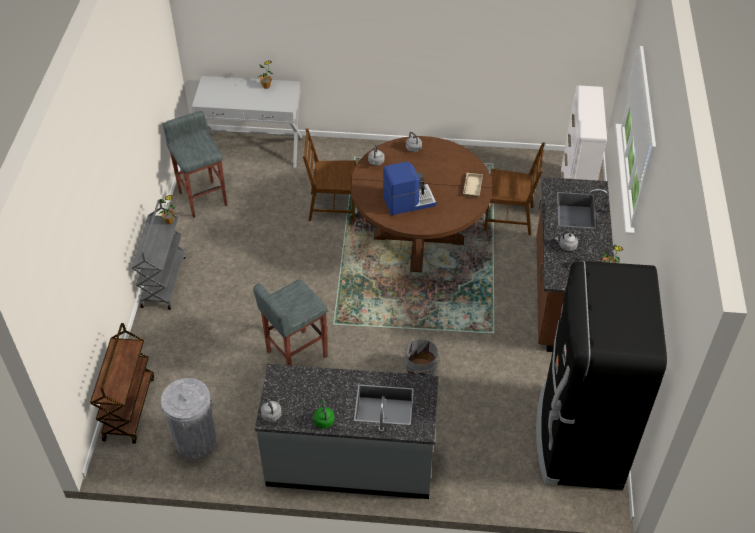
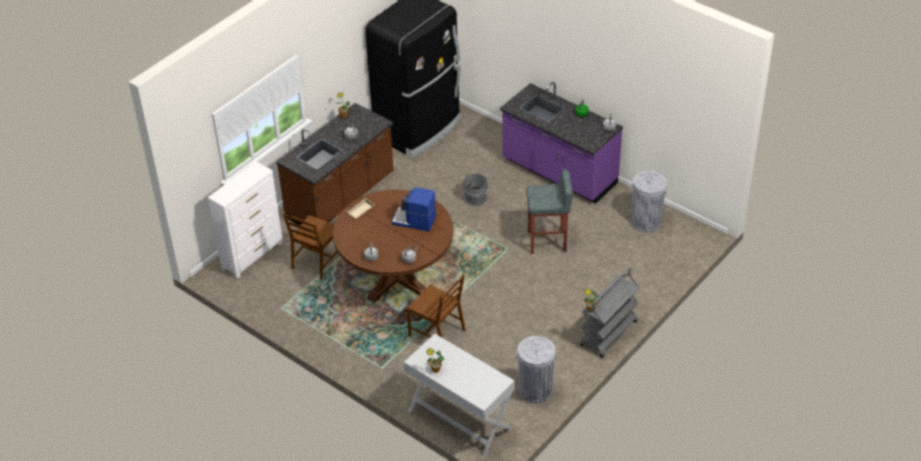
camera: 145 degrees left, 5 degrees down
brown cart [90,323,154,444] -> none
grey stool [162,111,227,218] -> grey trash can [516,336,557,403]
grey counter [255,364,438,499] -> purple counter [500,82,623,203]
brown chair [484,142,545,235] -> brown chair turned 105 degrees counterclockwise [283,213,338,280]

